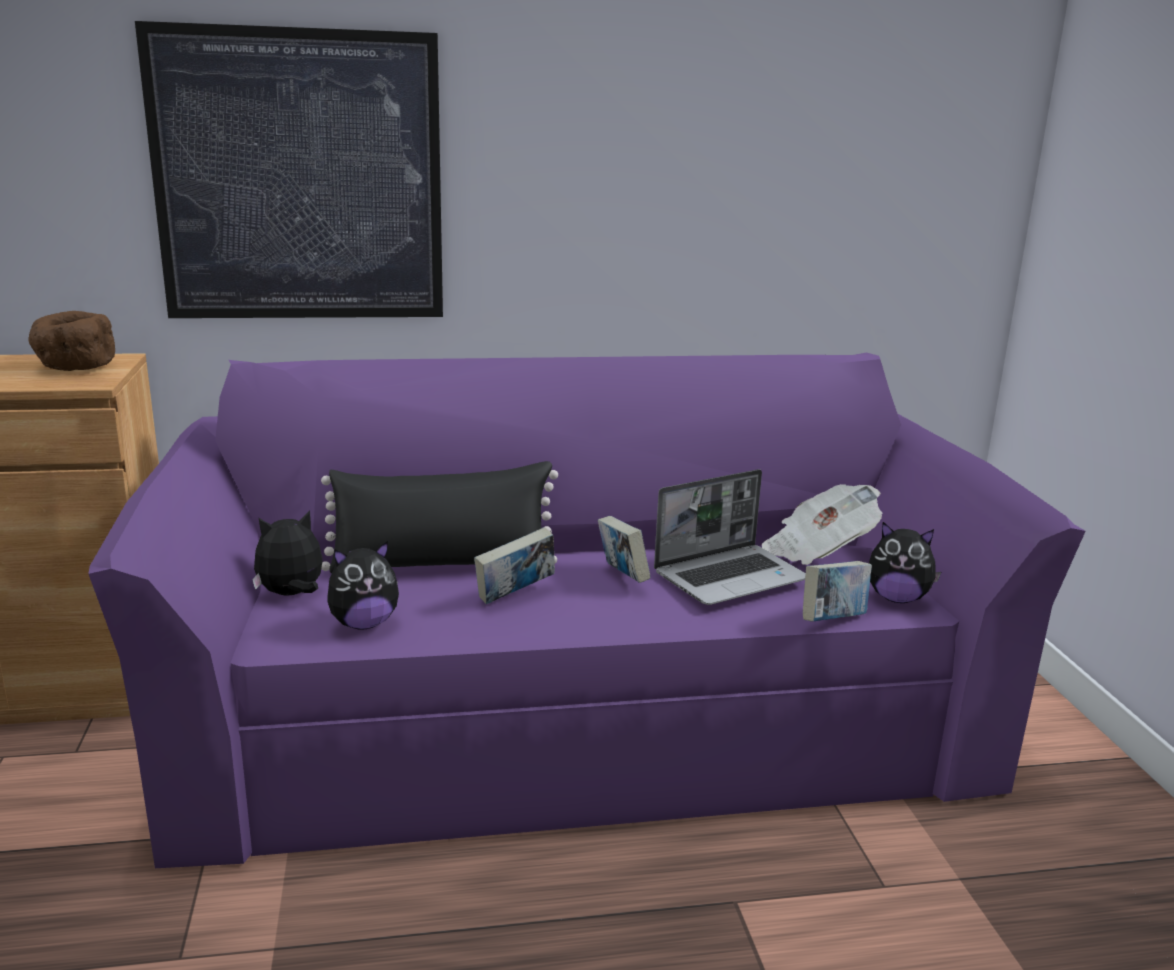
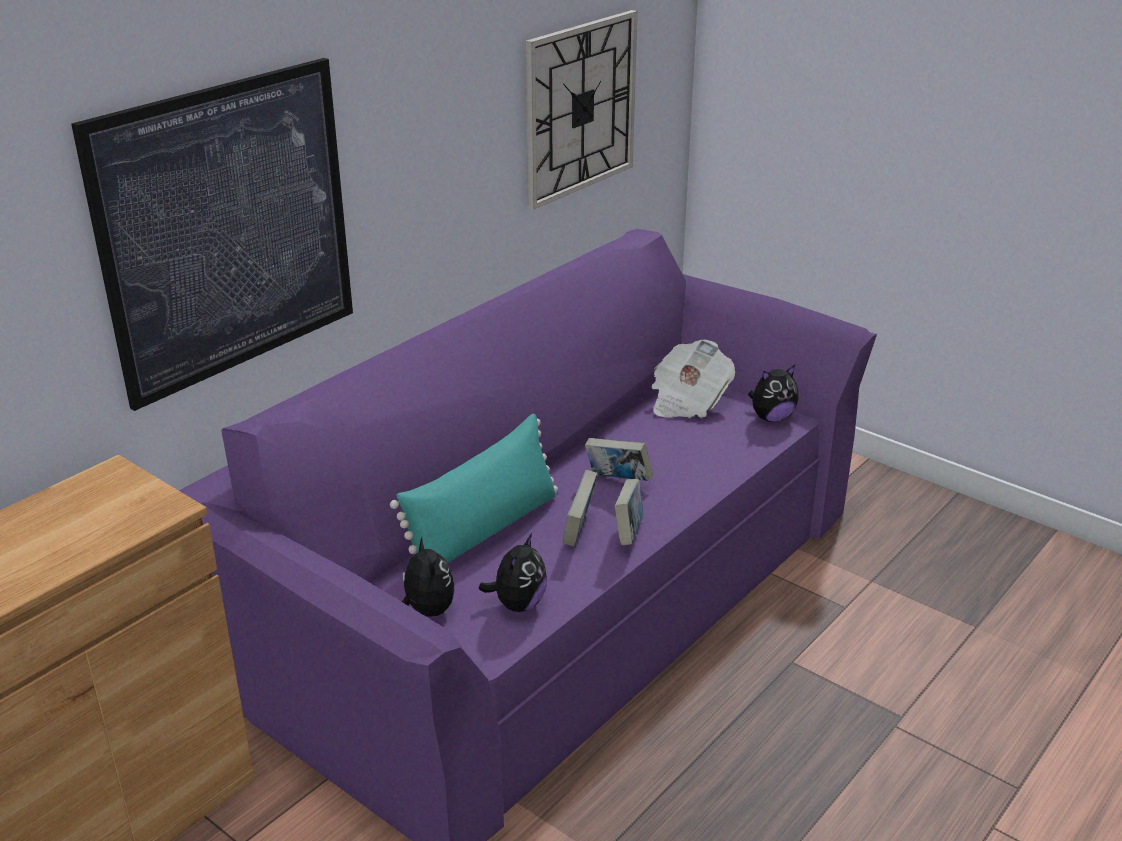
camera: 40 degrees left, 10 degrees up
brown bowl [28,311,115,371] -> none
plush toy [252,511,322,596] -> plush toy turned 135 degrees clockwise [402,537,455,617]
black pillow [321,461,558,573] -> turquoise pillow [390,414,558,563]
laptop [654,469,806,605] -> none
book [803,561,872,622] -> book moved to [615,479,643,545]
none -> wall clock [526,10,638,210]

